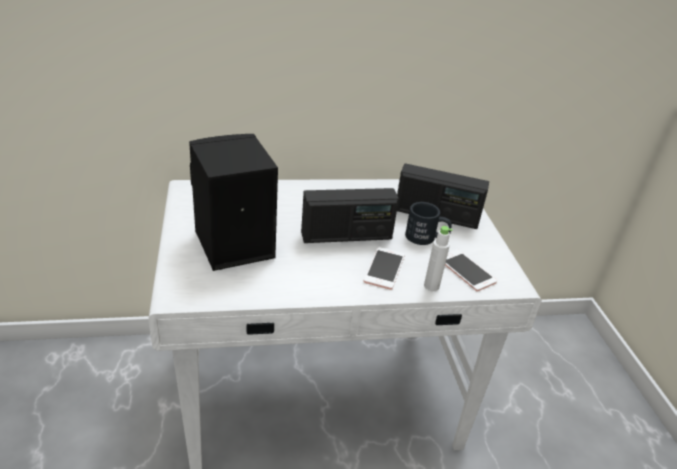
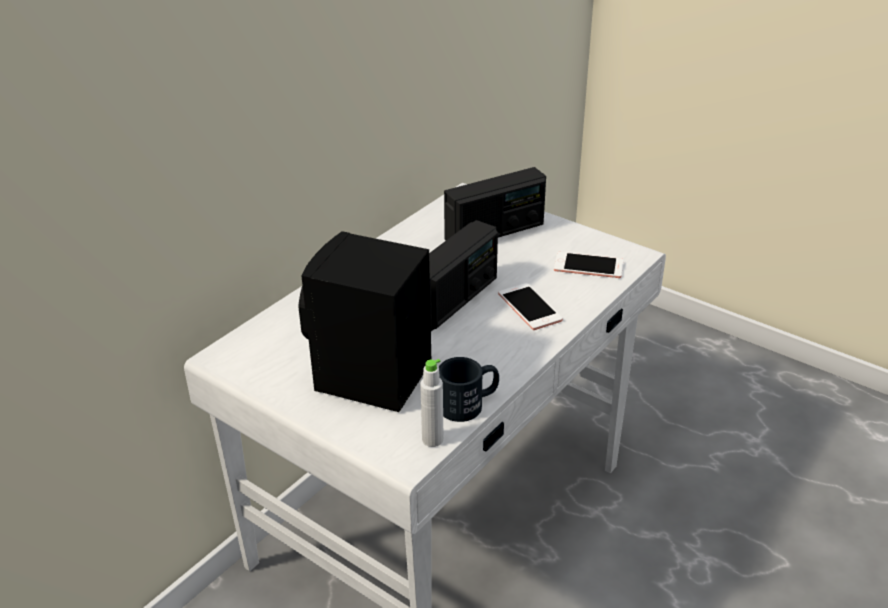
camera: 40 degrees left, 0 degrees up
black mug [405,202,452,245] -> black mug moved to [439,357,499,422]
white bottle [424,226,453,291] -> white bottle moved to [420,359,444,447]

